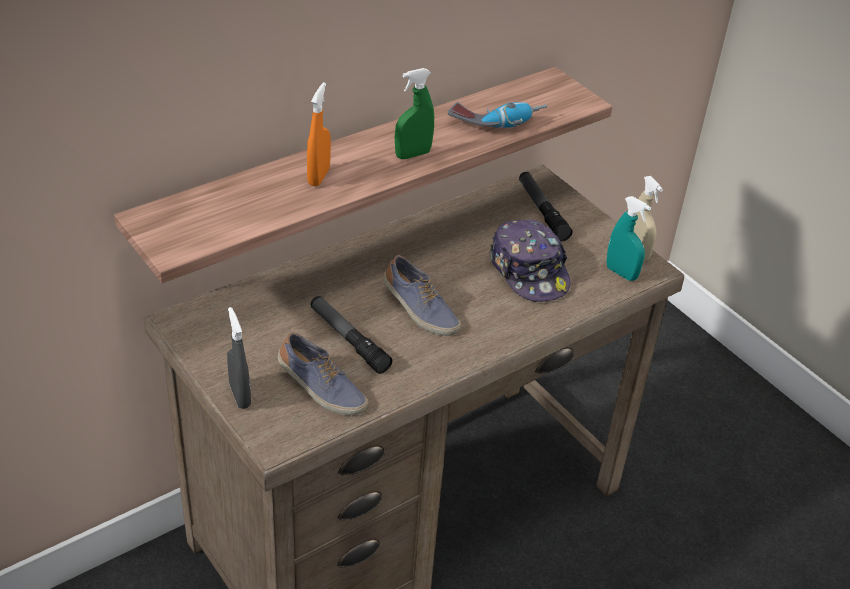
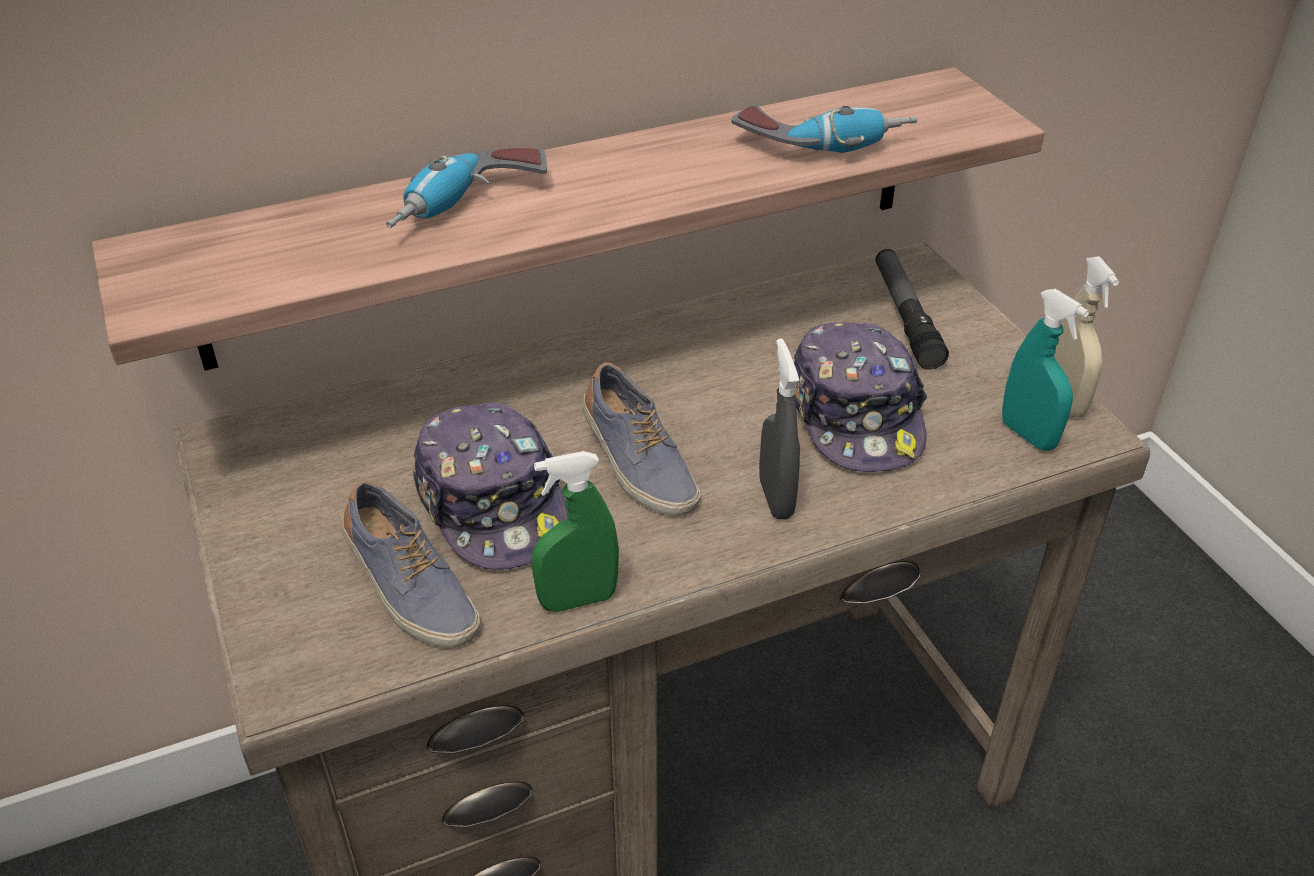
camera: 15 degrees right, 0 degrees up
grey spray bottle [227,307,251,409] -> grey spray bottle moved to [759,338,800,520]
orange spray bottle [307,82,331,186] -> power drill [386,148,547,228]
flashlight [311,296,392,374] -> cap [412,403,568,570]
green spray bottle [395,68,434,159] -> green spray bottle moved to [532,451,619,612]

